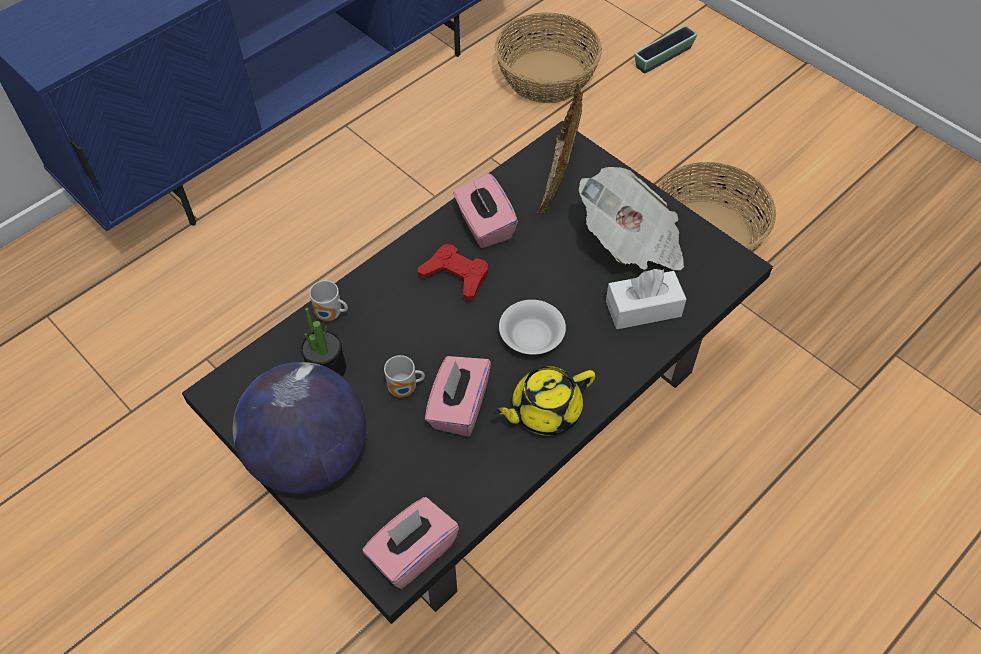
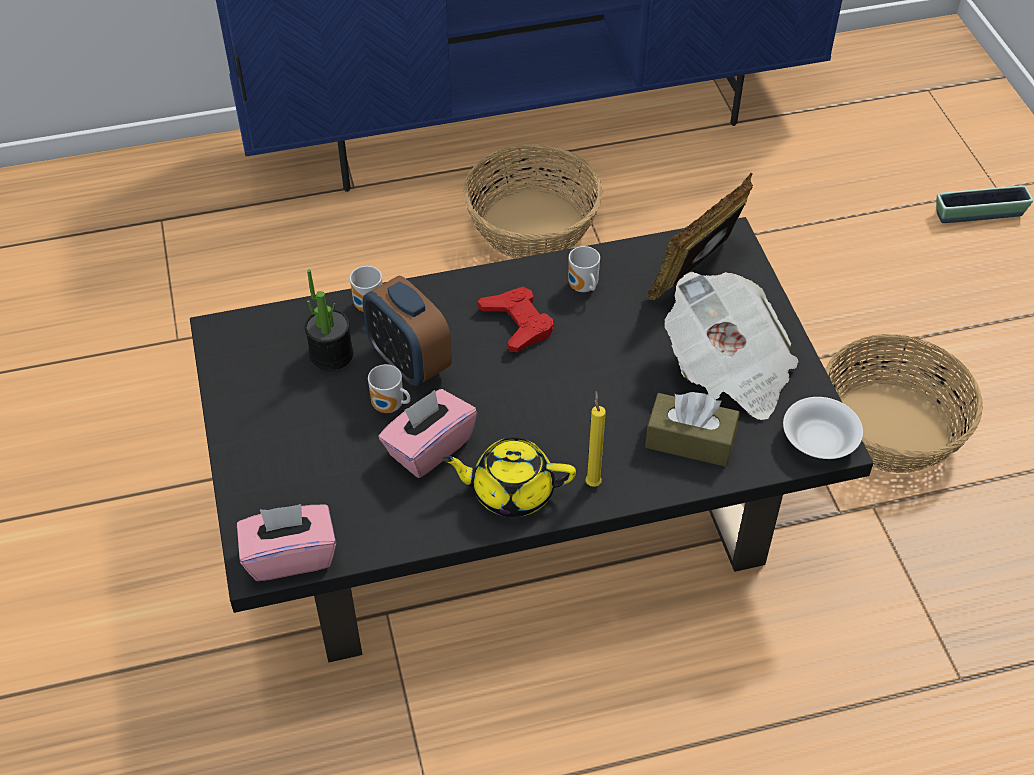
camera: 30 degrees right, 5 degrees down
globe [233,362,366,494] -> none
pink tissue box [453,173,518,248] -> mug [568,246,600,292]
basket [494,12,602,103] -> basket moved to [463,144,602,259]
white bowl [499,300,566,355] -> white bowl moved to [783,397,863,459]
white tissue box [606,269,686,329] -> brown tissue box [645,392,740,467]
none -> alarm clock [362,275,452,386]
none -> yellow candle [585,391,606,487]

